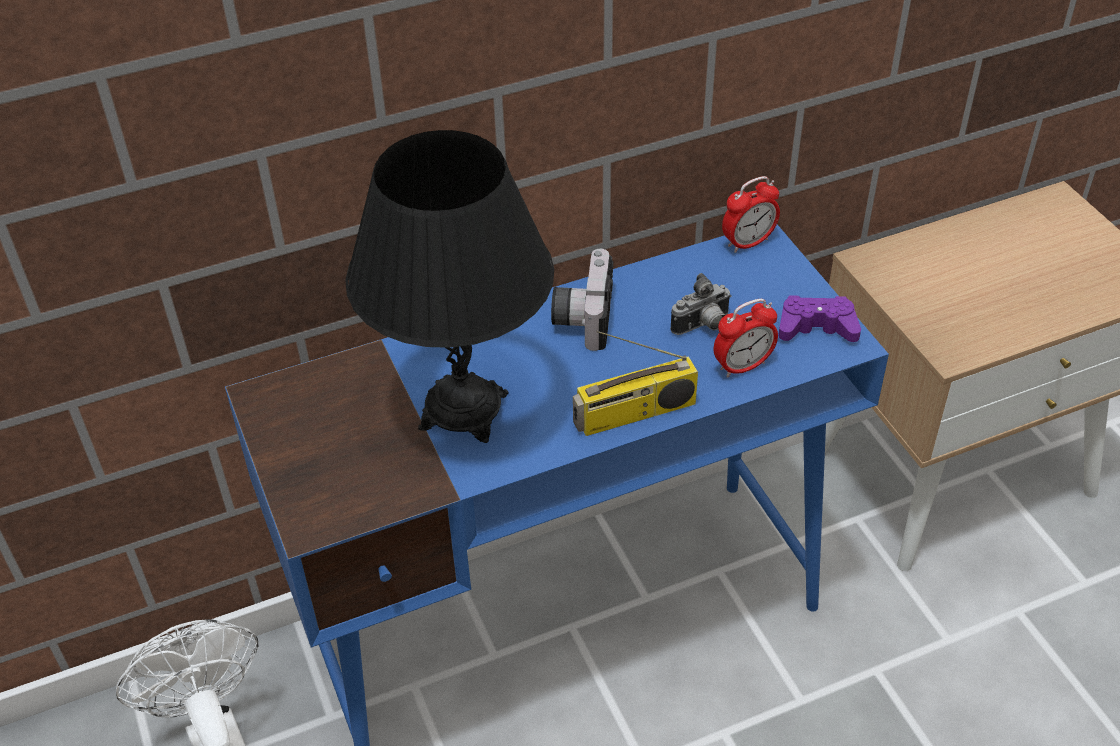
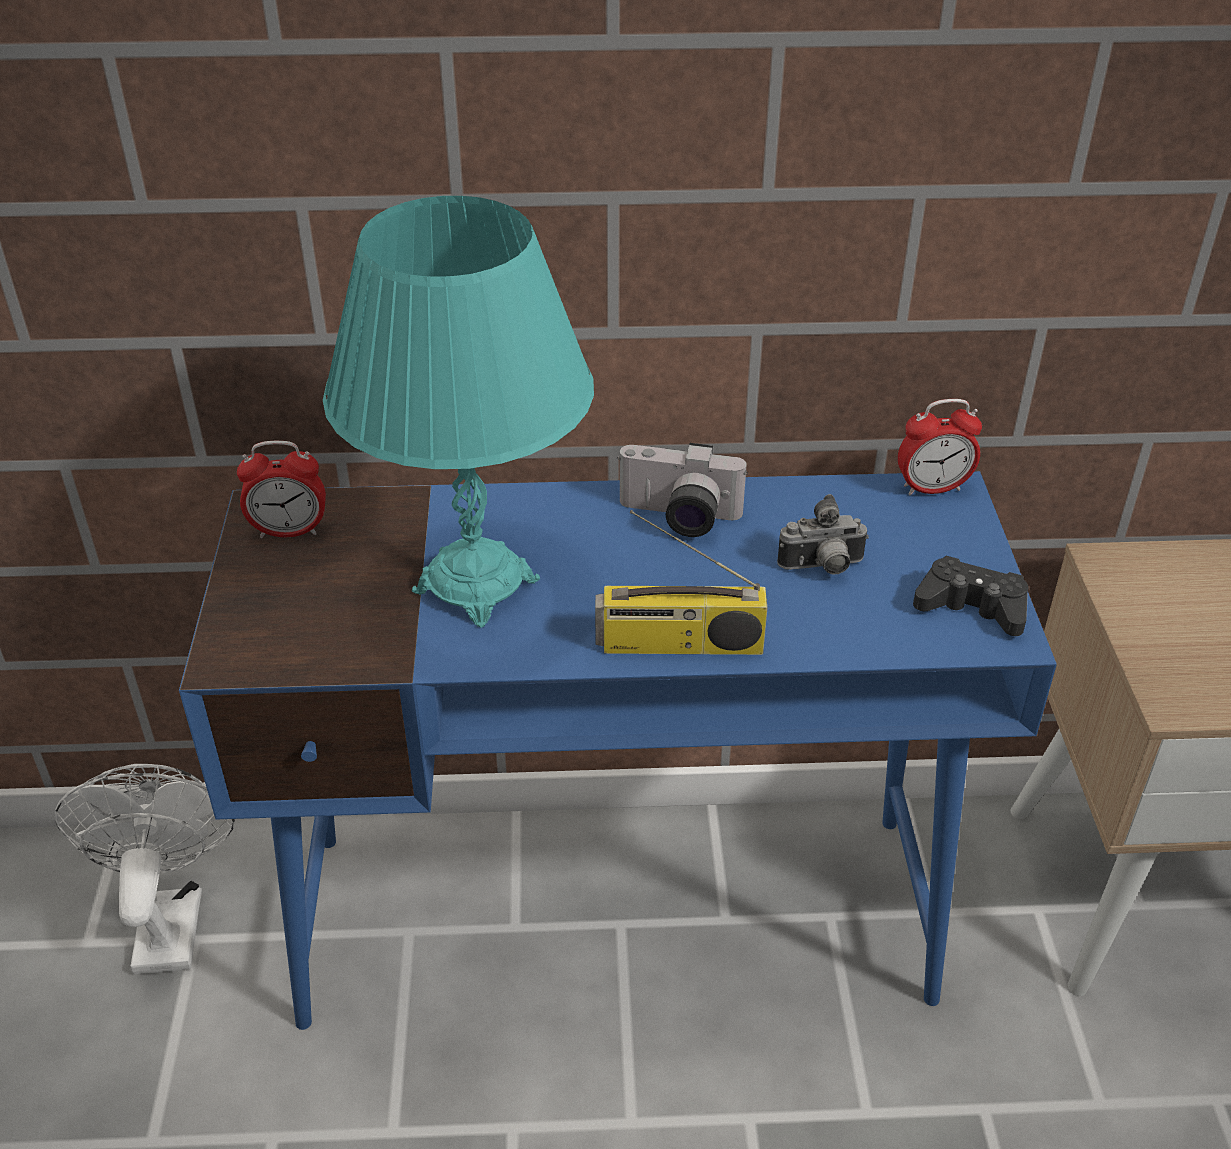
camera: 20 degrees right, 5 degrees down
black table lamp [345,130,554,443] -> turquoise table lamp [323,196,594,628]
camera [551,249,613,351] -> camera turned 105 degrees counterclockwise [617,443,748,537]
alarm clock [714,299,778,378] -> alarm clock moved to [237,441,326,538]
purple game controller [778,295,861,342] -> black game controller [913,556,1028,636]

